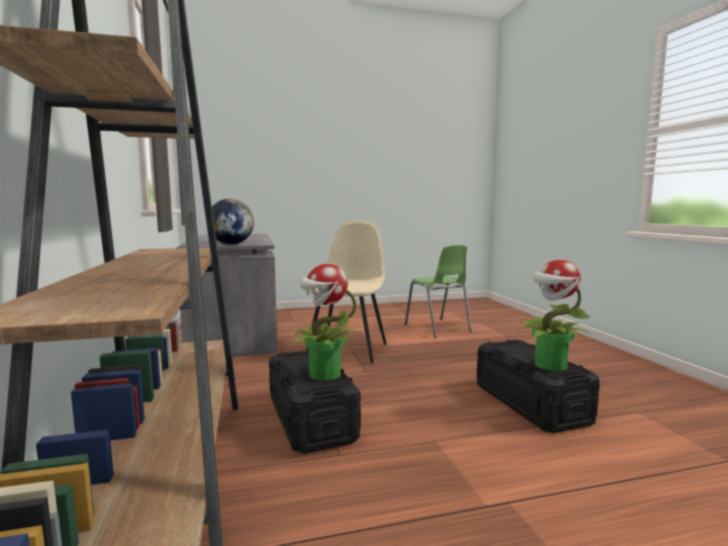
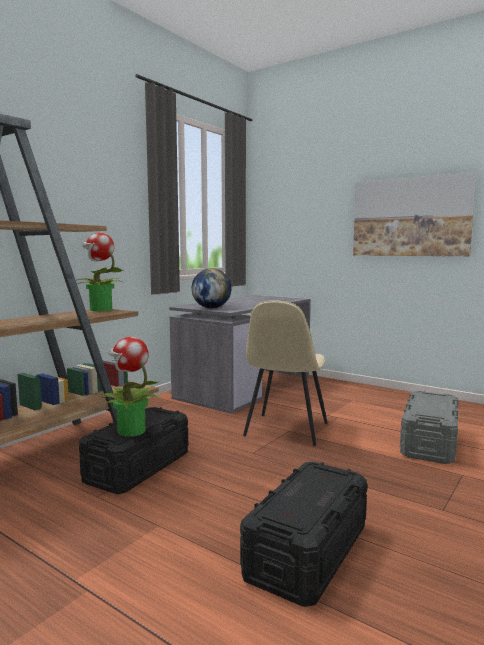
camera: 50 degrees right, 0 degrees up
beige chair [306,221,387,363] -> beige chair turned 135 degrees clockwise [243,300,328,446]
green chair [405,245,472,338] -> grey storage box [400,391,459,464]
potted plant [516,260,591,371] -> potted plant moved to [78,233,124,311]
none -> picture [353,172,476,256]

